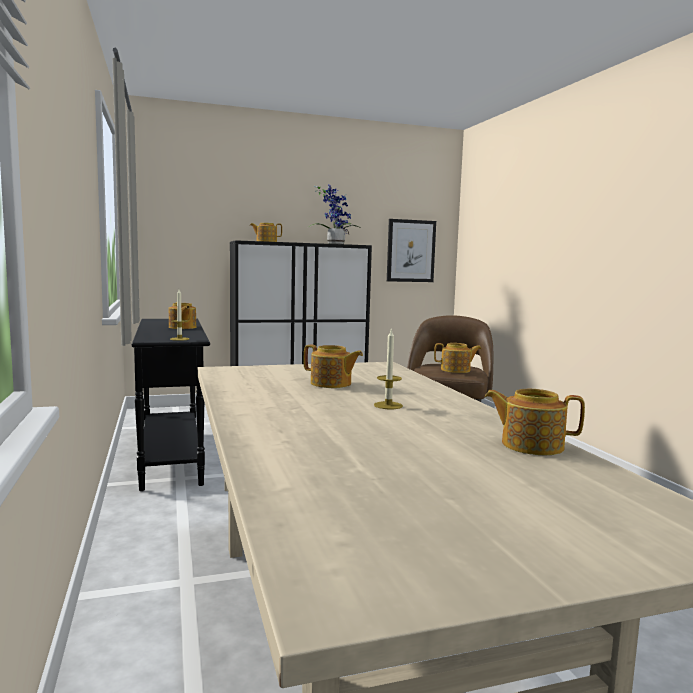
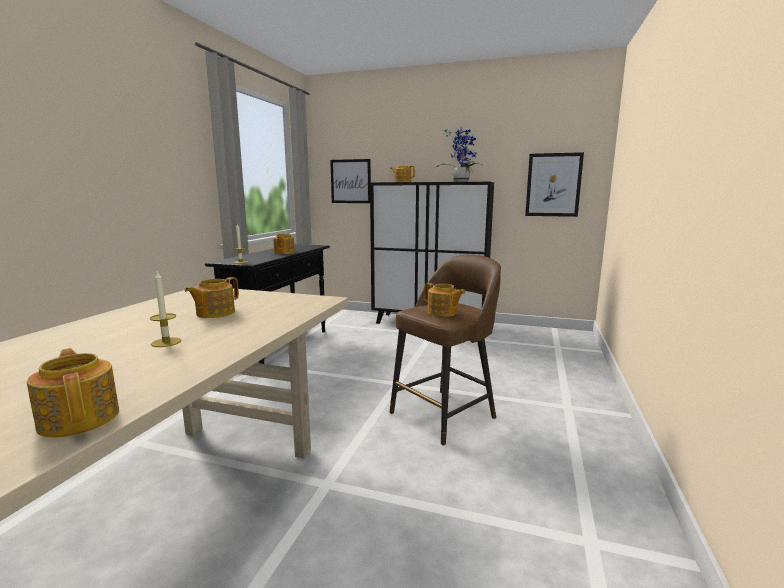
camera: 35 degrees right, 5 degrees up
teapot [304,345,363,388] -> teapot turned 60 degrees clockwise [185,277,239,318]
none -> picture [330,159,371,203]

